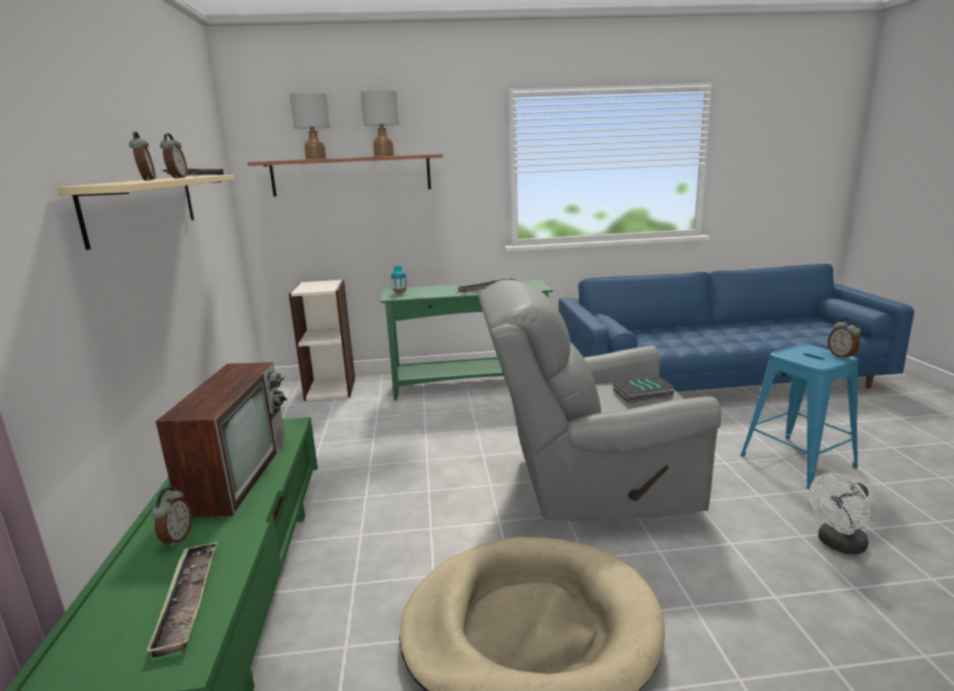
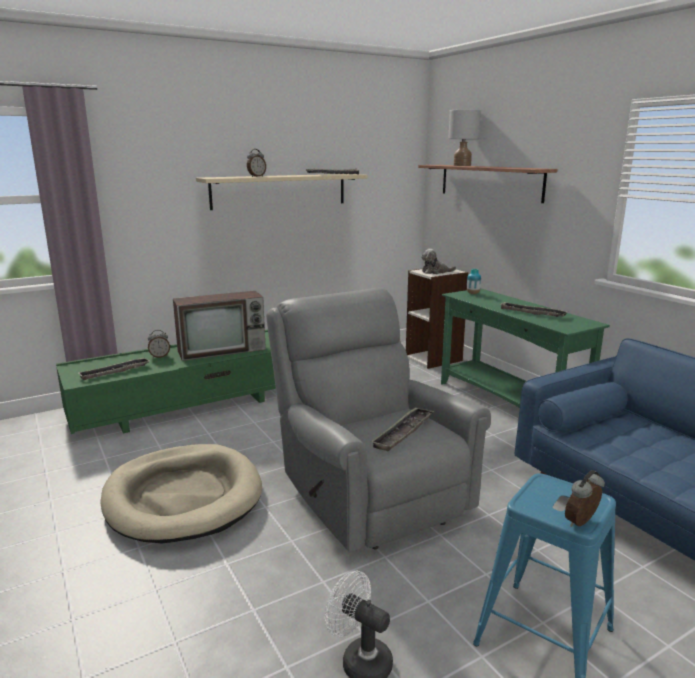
camera: 65 degrees right, 0 degrees up
alarm clock [160,133,187,179] -> none
grey table lamp [361,89,399,157] -> none
book [613,376,676,403] -> tray [371,407,434,451]
none -> plush toy [421,249,456,274]

